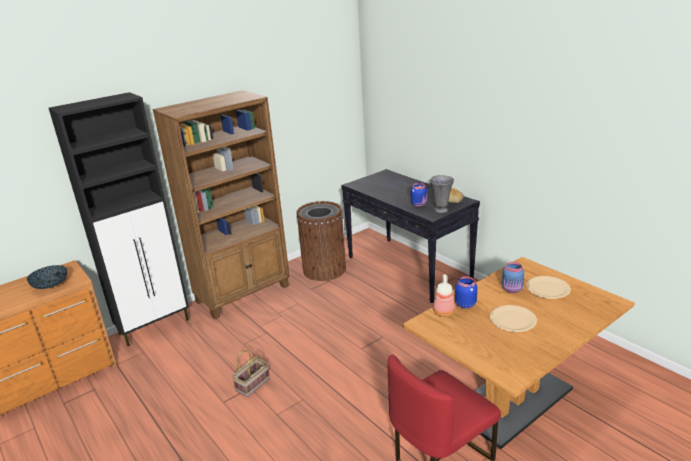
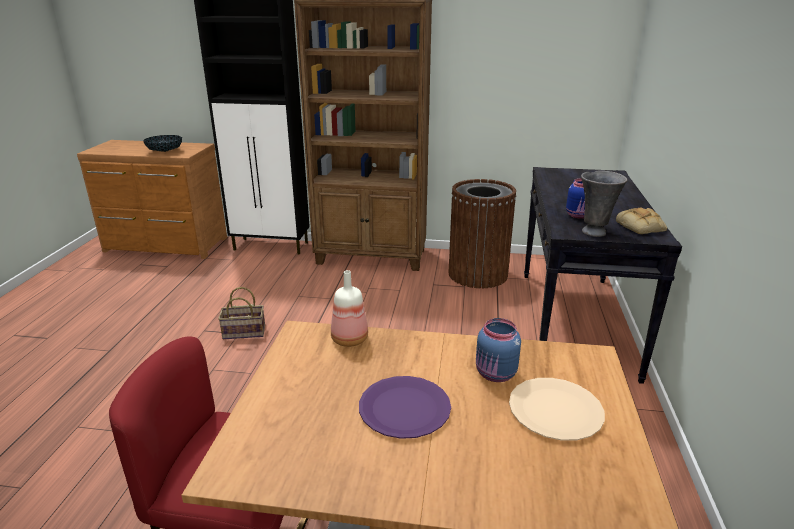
camera: 45 degrees right, 0 degrees up
blue jar [455,276,477,309] -> none
beige plate [490,305,537,332] -> purple plate [359,376,451,439]

